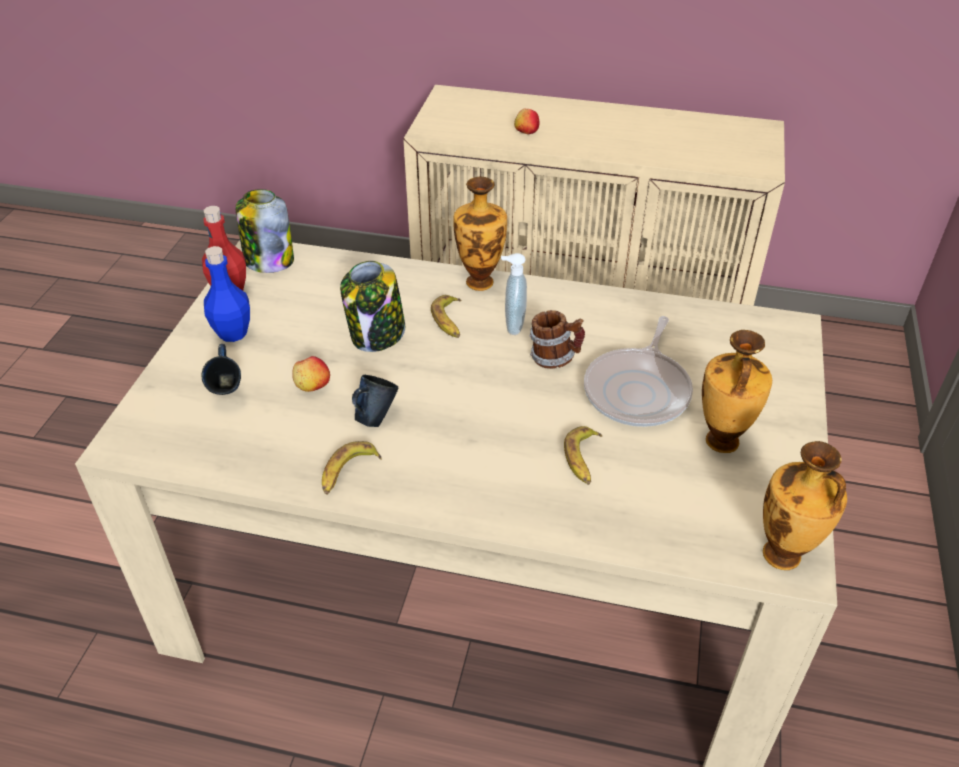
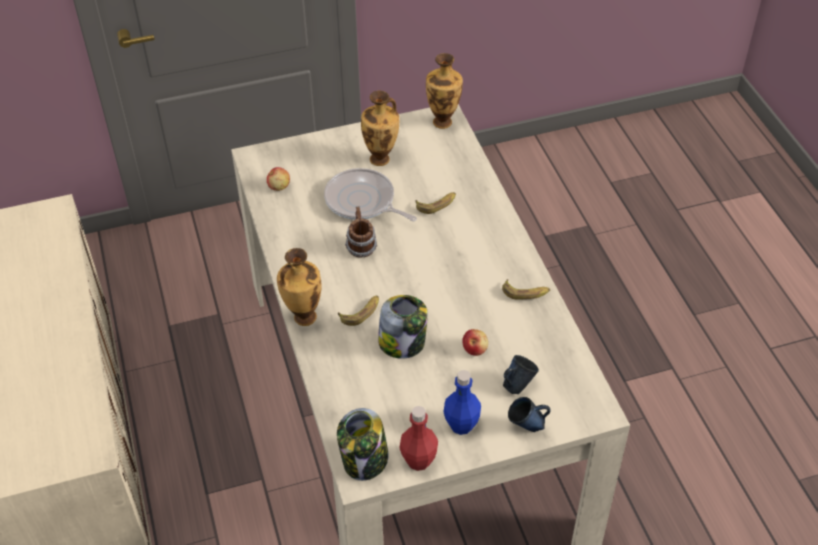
camera: 120 degrees left, 5 degrees up
blue mug [352,375,399,427] -> blue mug moved to [508,397,551,432]
soap dispenser [501,253,527,335] -> none
apple [514,109,539,134] -> apple moved to [267,167,290,191]
frying pan [584,316,693,427] -> frying pan turned 135 degrees counterclockwise [324,168,417,221]

